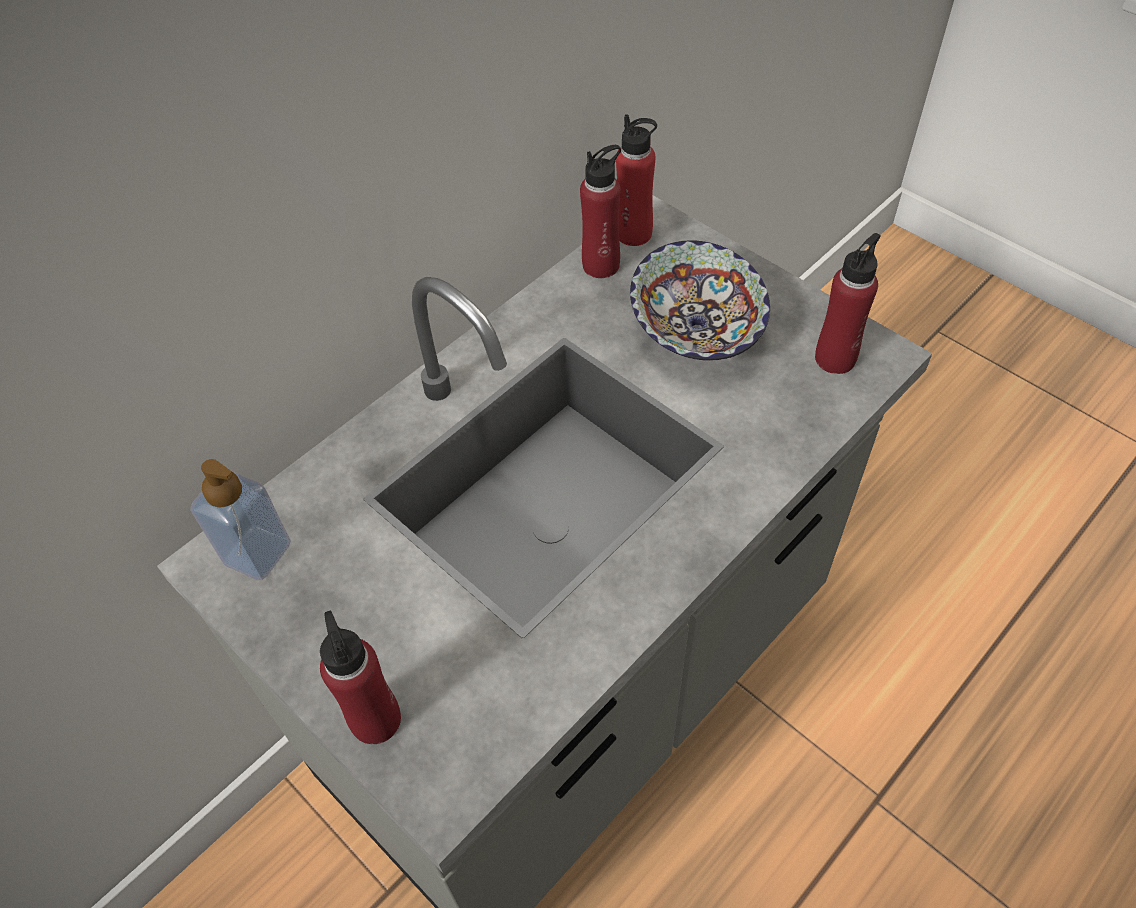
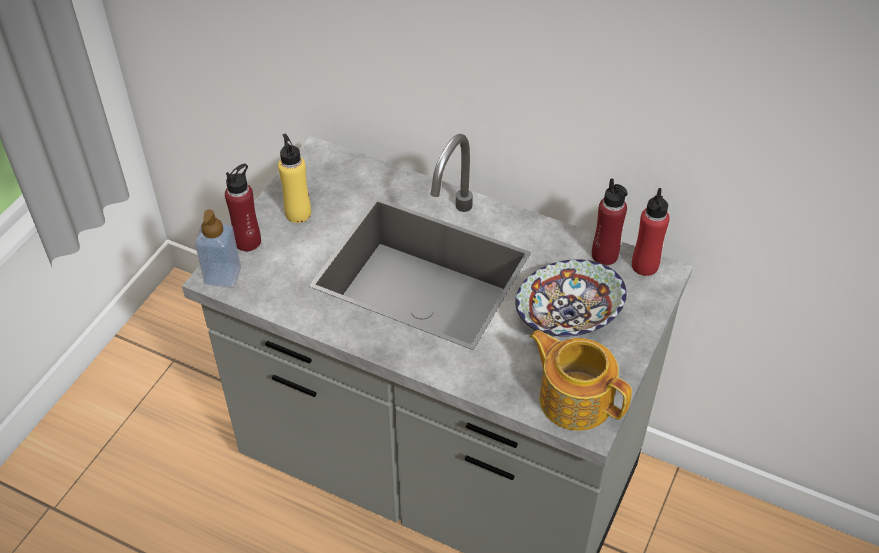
camera: 70 degrees right, 5 degrees down
soap dispenser [190,459,291,580] -> soap dispenser moved to [195,209,241,287]
red bottle [815,233,881,374] -> teapot [530,330,632,431]
none -> yellow bottle [278,134,311,223]

